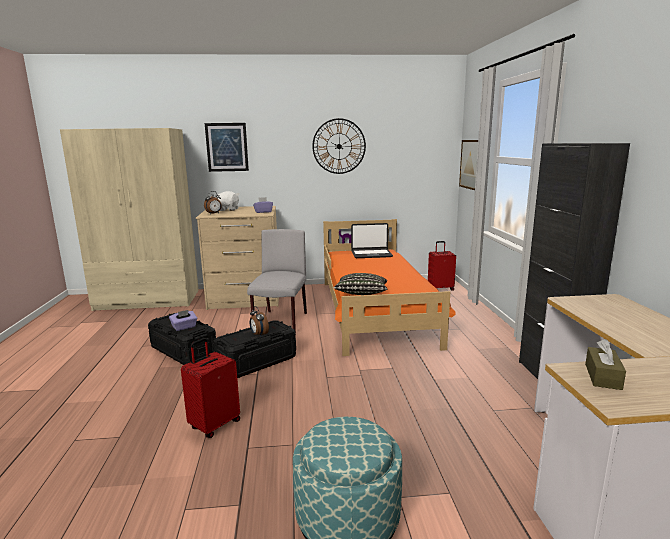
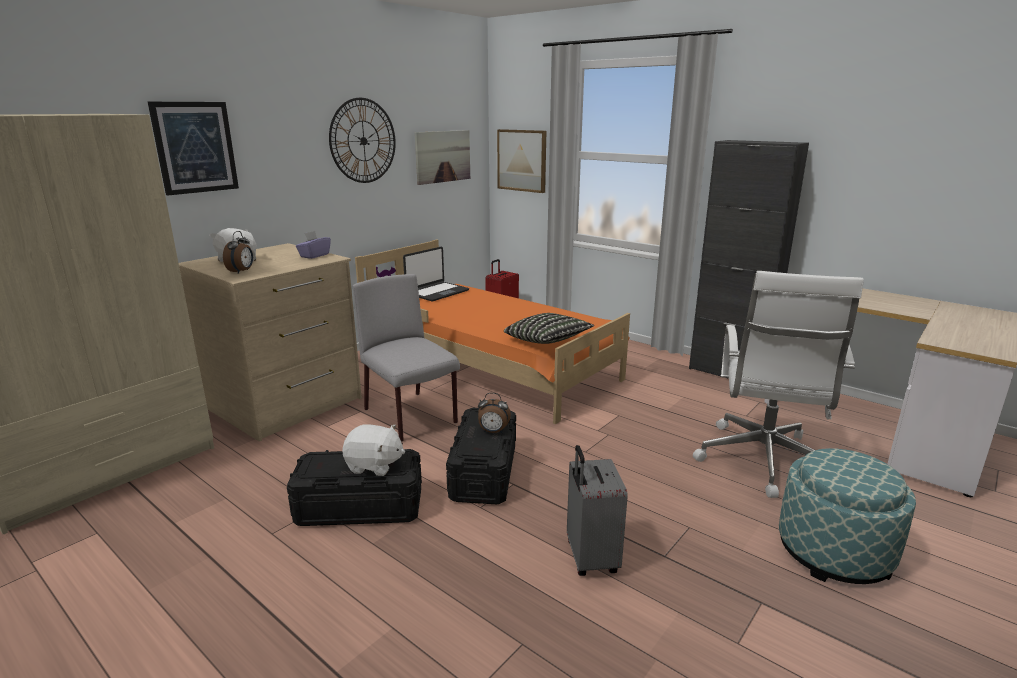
camera: 45 degrees left, 5 degrees up
purple tissue box [169,310,197,331] -> white plush toy [342,424,405,476]
red suitcase [181,338,240,438] -> grey suitcase [567,445,628,576]
brown tissue box [585,339,626,390] -> none
none -> picture [415,130,470,185]
none -> white office chair [693,271,864,498]

